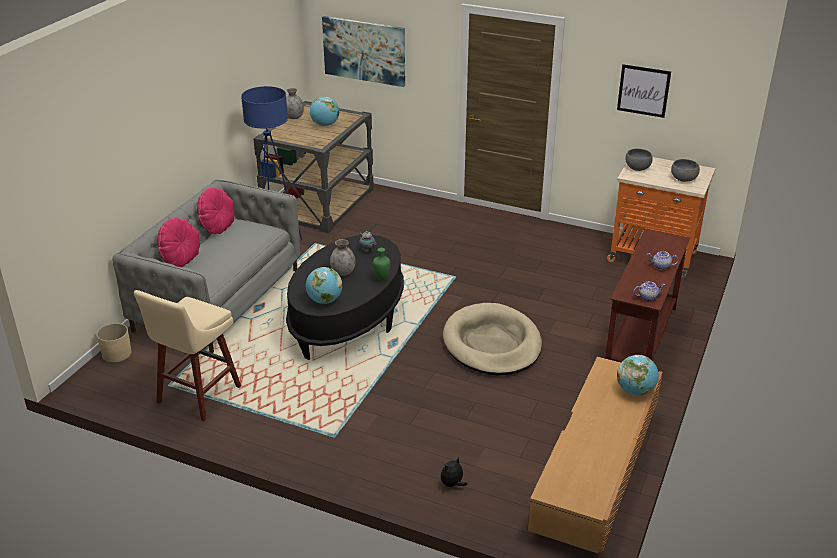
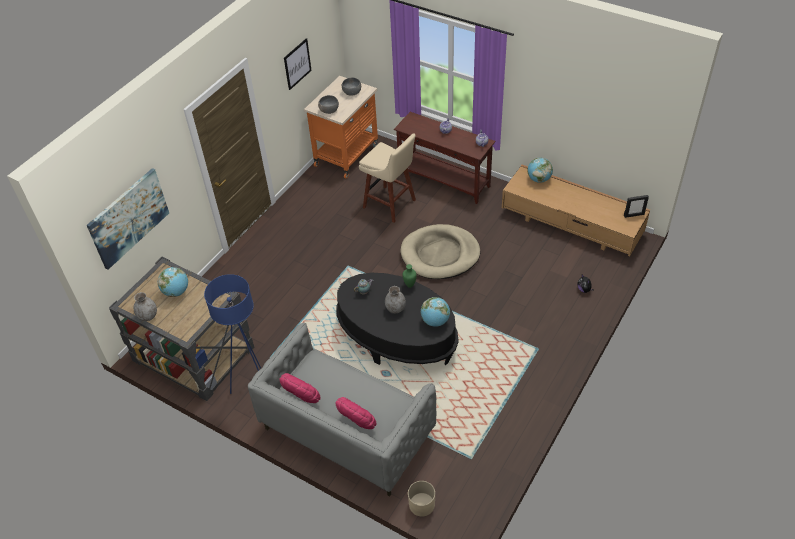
camera: 80 degrees left, 15 degrees up
beige stool [134,290,241,421] -> beige stool moved to [359,133,416,222]
none -> picture frame [624,195,649,218]

